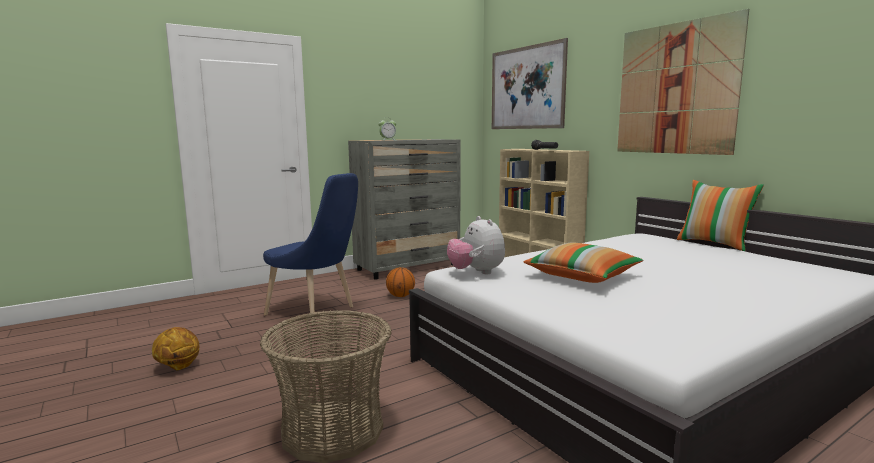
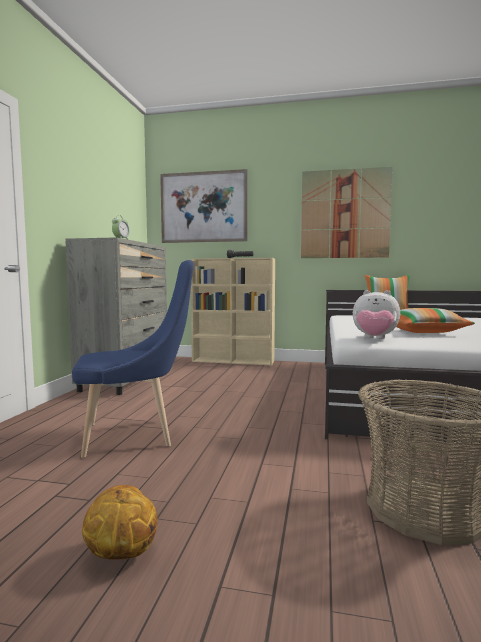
camera: 45 degrees left, 5 degrees down
basketball [386,267,415,297] -> none

